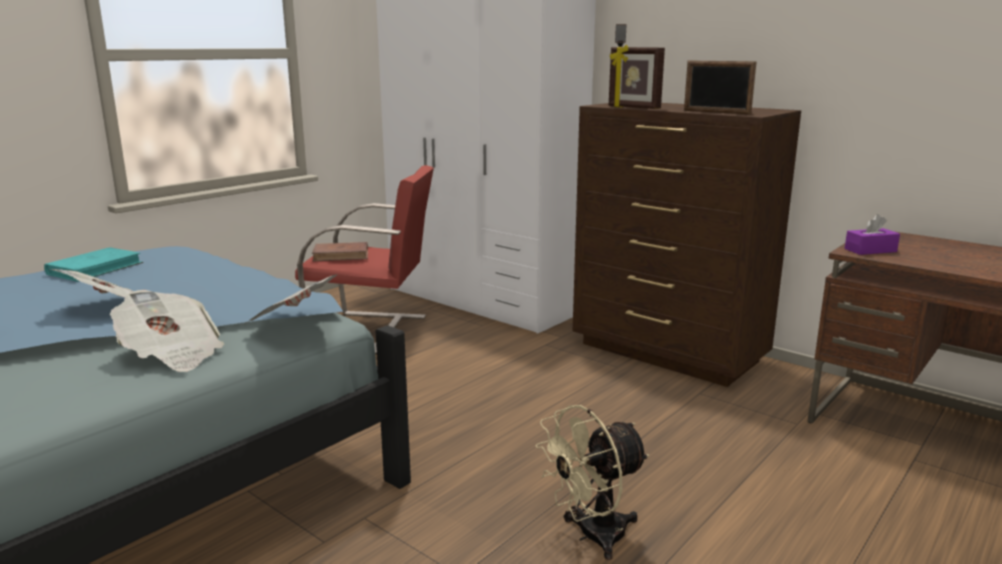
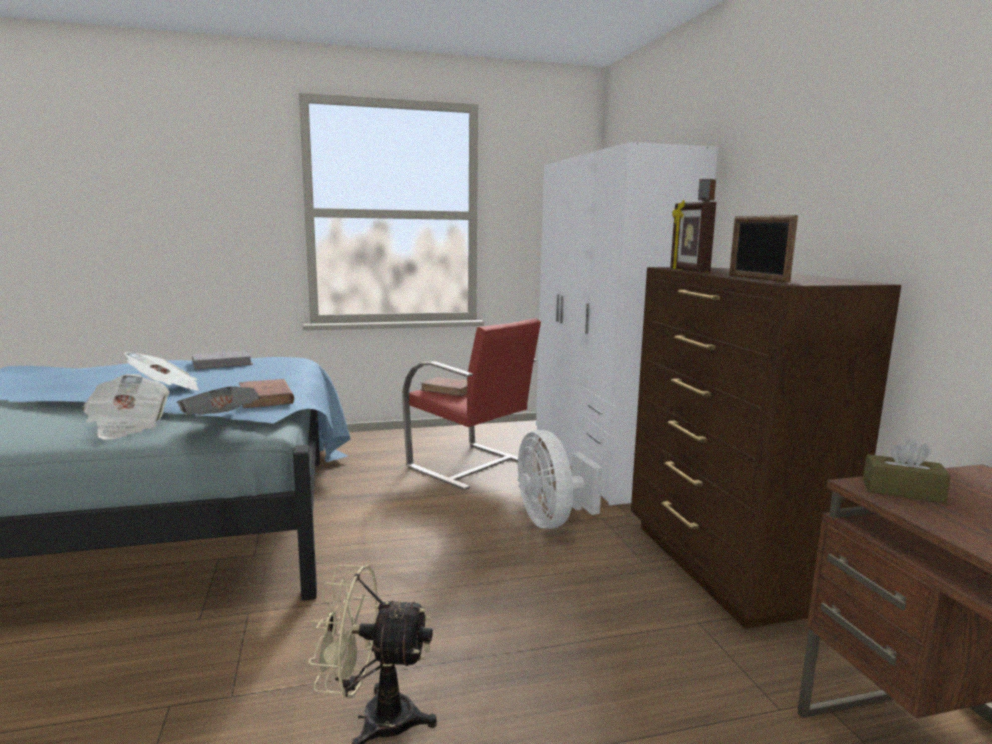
camera: 35 degrees right, 5 degrees down
turquoise book [44,247,143,282] -> grey book [192,350,253,369]
purple tissue box [845,214,900,255] -> brown tissue box [863,438,951,503]
none -> brown book [239,379,294,408]
none -> white fan [518,430,602,529]

